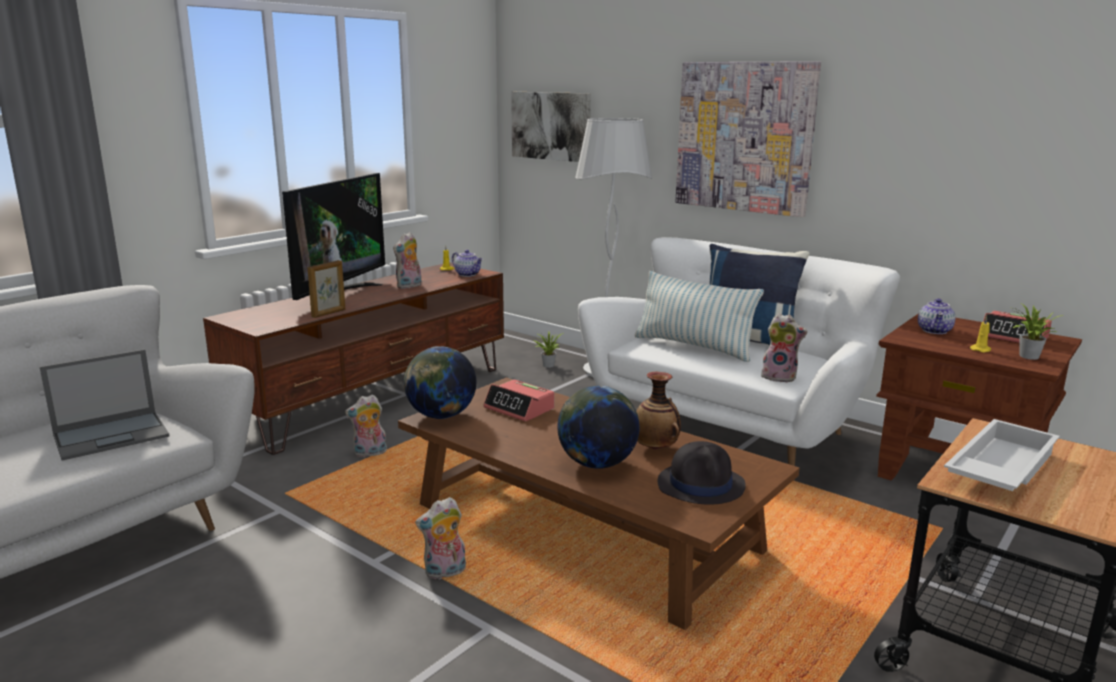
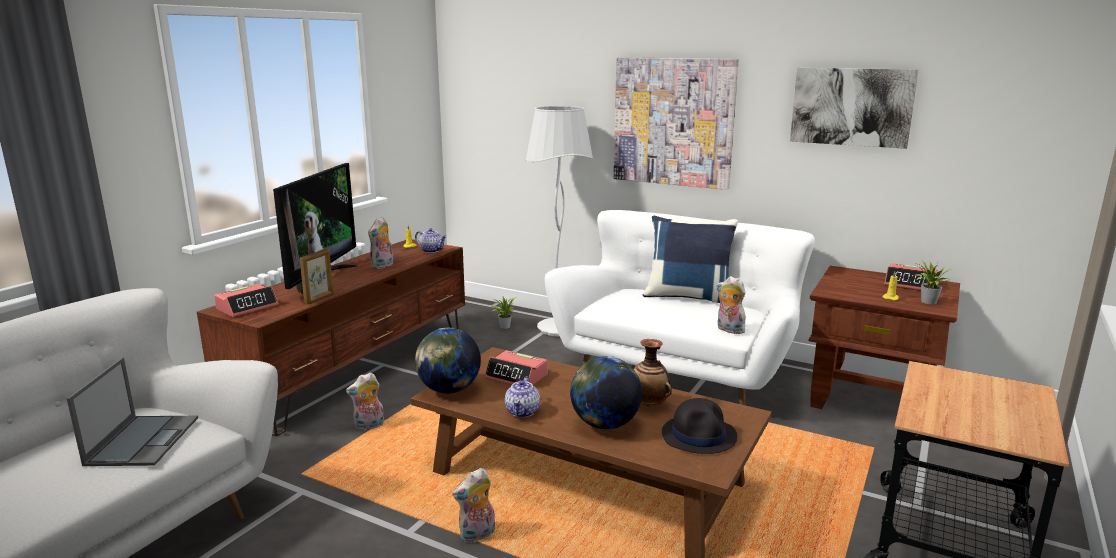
camera: 10 degrees left, 0 degrees up
laptop [40,349,169,461] -> laptop turned 45 degrees counterclockwise [67,357,198,466]
picture [511,92,591,162] -> picture moved to [790,68,919,149]
pillow [635,271,764,362] -> none
plush toy [761,313,807,383] -> plush toy turned 150 degrees counterclockwise [716,276,749,334]
teapot [918,298,956,334] -> teapot moved to [505,377,540,417]
white tray [944,419,1060,491] -> none
none -> alarm clock [214,284,279,317]

